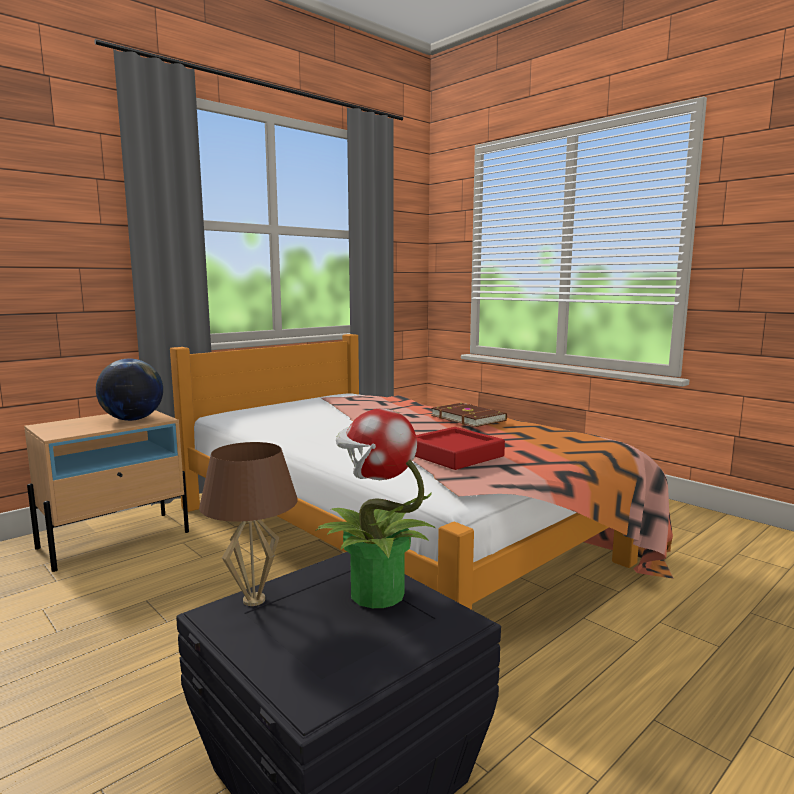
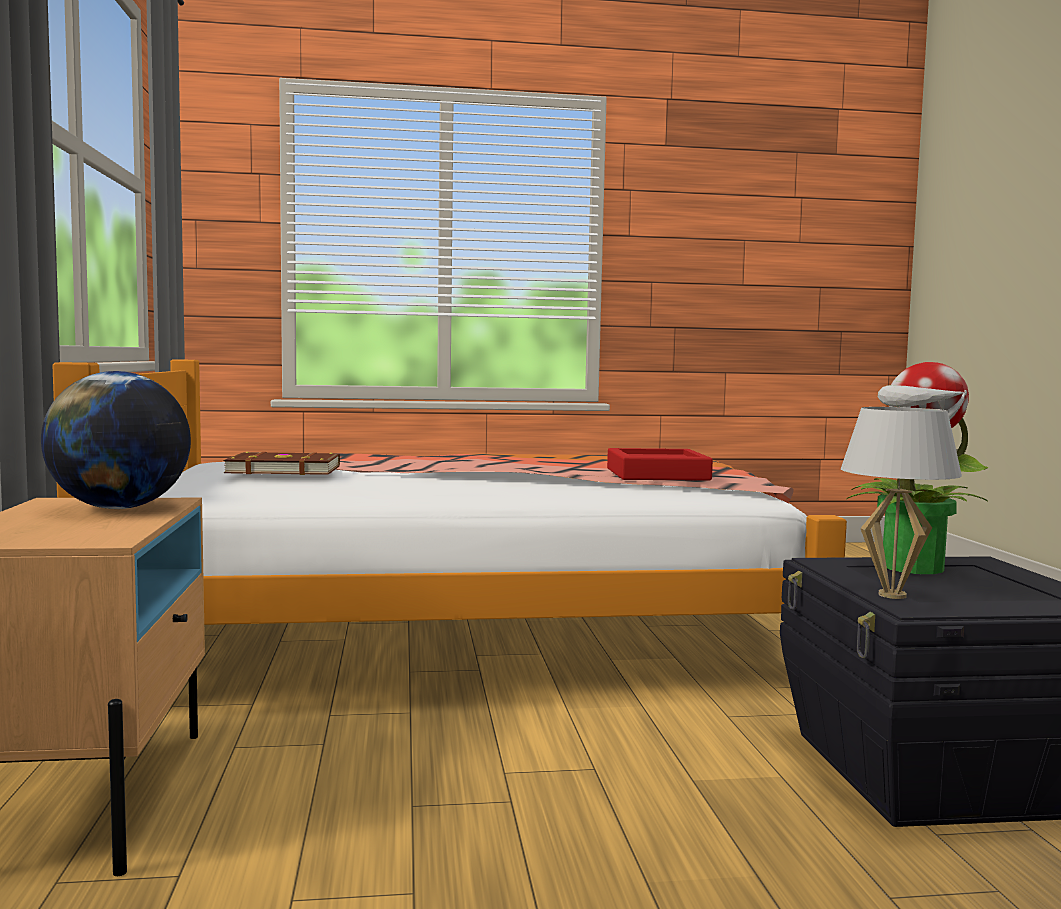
camera: 55 degrees left, 5 degrees down
brown table lamp [199,442,298,606] -> white table lamp [841,407,962,599]
brown book [431,403,507,427] -> brown book moved to [223,451,340,475]

